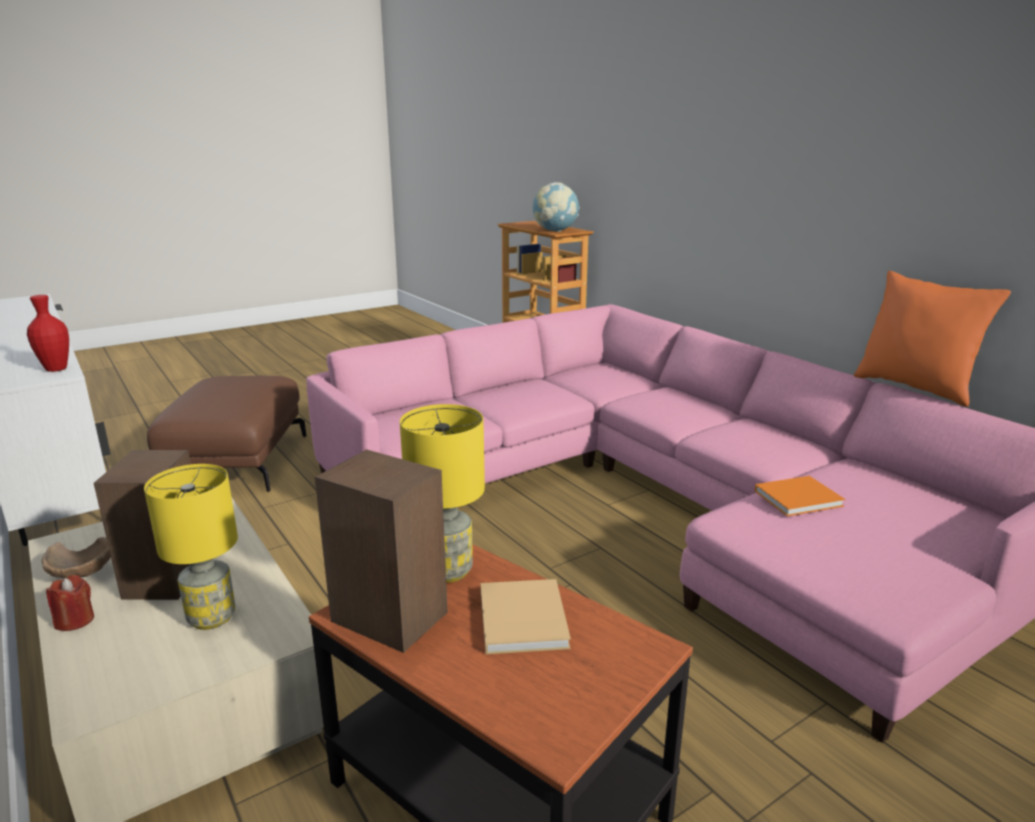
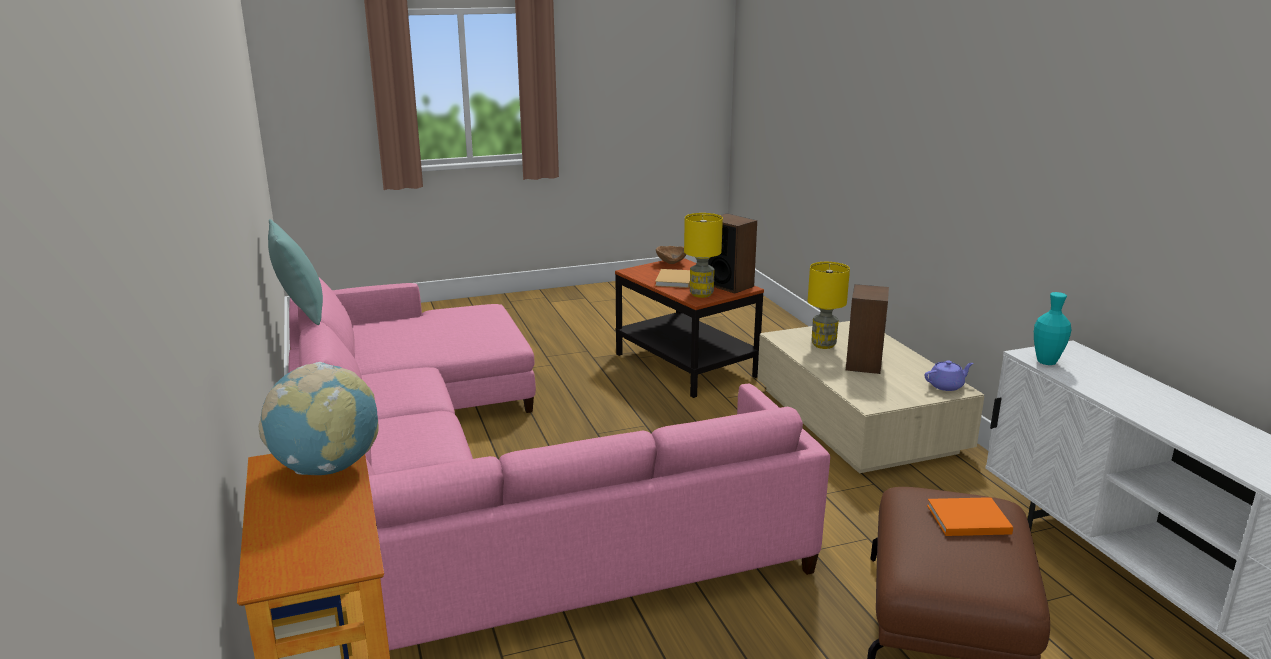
camera: 165 degrees left, 0 degrees up
red vase [27,295,69,372] -> turquoise vase [1034,292,1071,365]
brown bowl [42,537,111,578] -> brown bowl moved to [656,246,687,264]
red candle [46,575,94,631] -> none
orange book [755,476,845,516] -> orange book moved to [927,497,1013,536]
orange pillow [854,271,1011,407] -> turquoise pillow [268,219,323,325]
none -> purple teapot [925,360,974,391]

